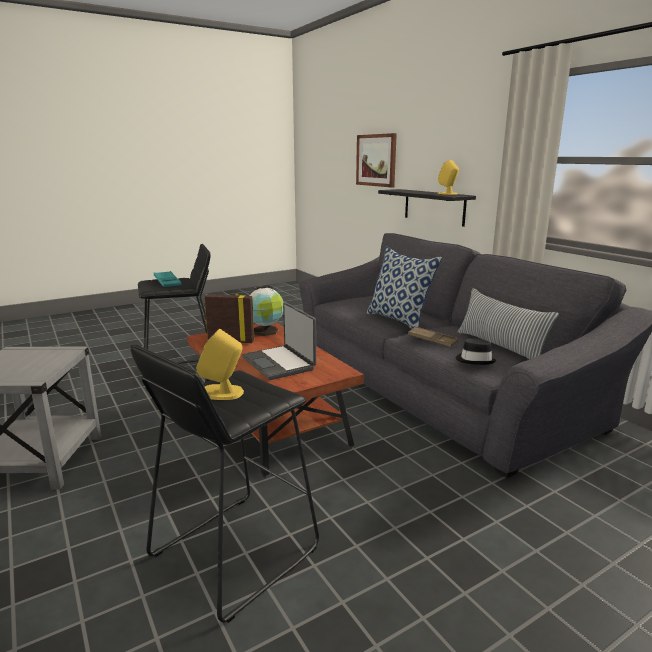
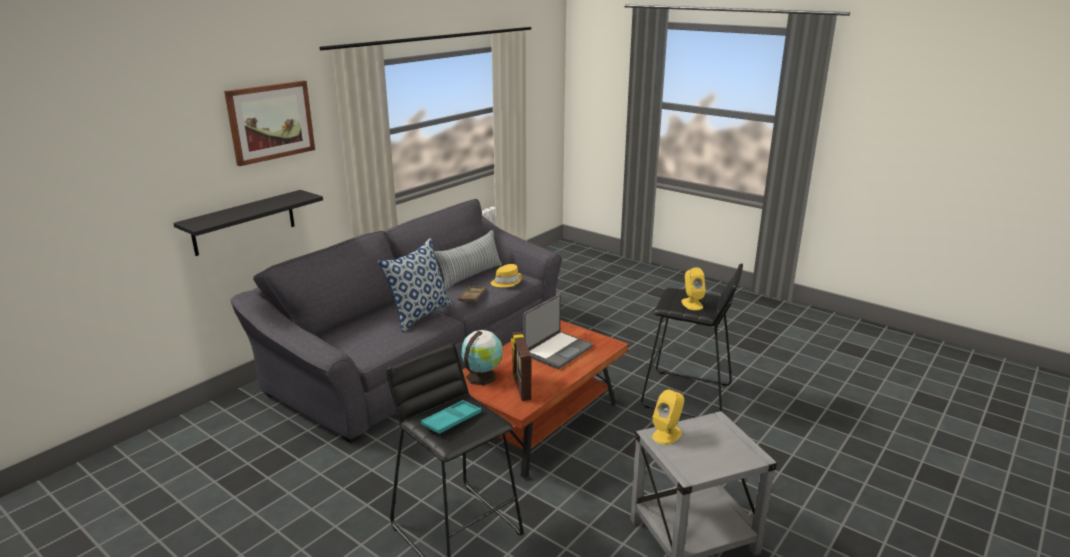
camera: 110 degrees left, 5 degrees up
picture [356,133,397,188] -> picture moved to [224,81,315,166]
yellow speaker [438,160,459,195] -> yellow speaker moved to [652,390,684,445]
black hat [456,339,496,365] -> yellow hat [491,264,522,288]

